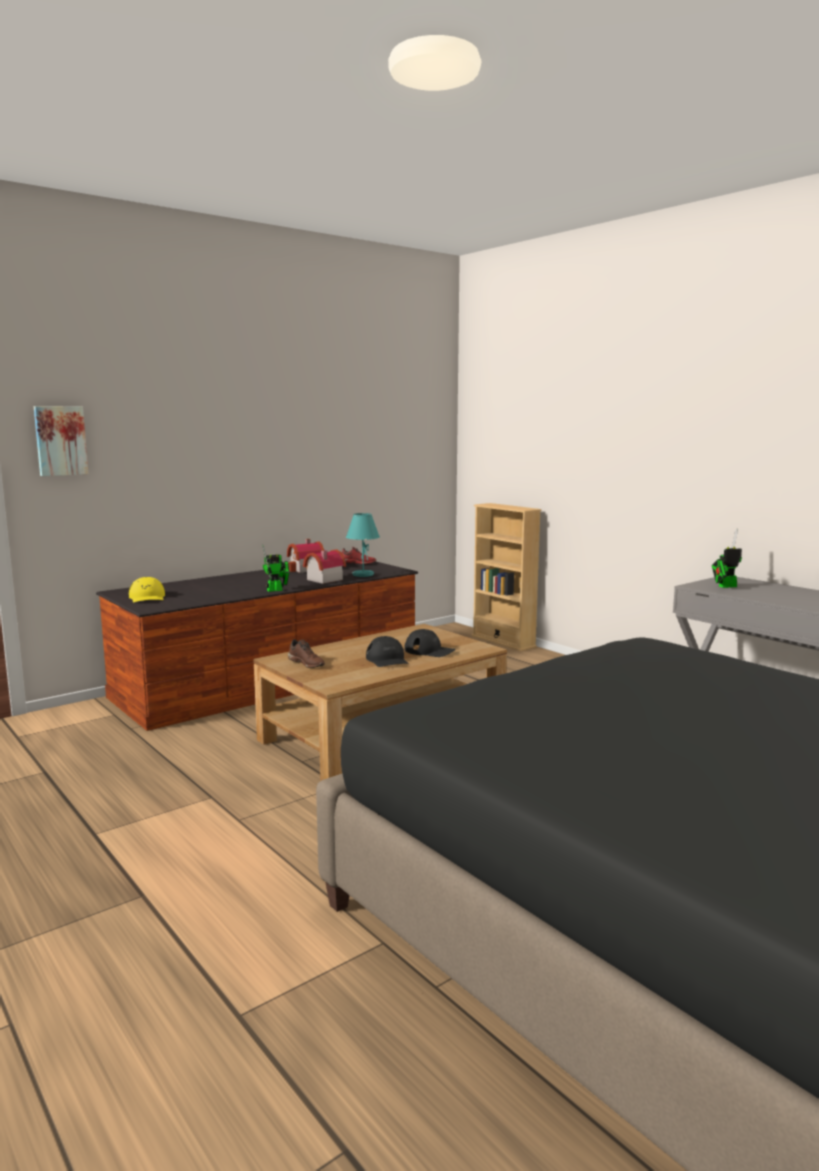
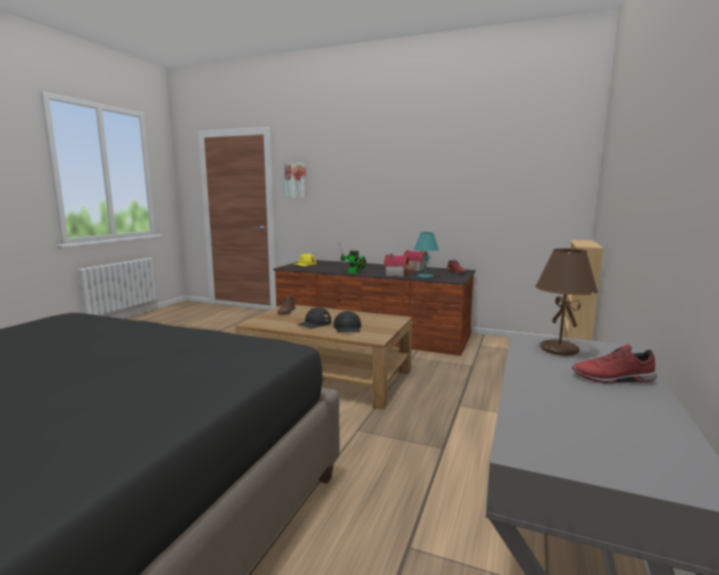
camera: 60 degrees right, 0 degrees up
toy robot [712,529,742,588] -> brown table lamp [535,248,598,356]
none -> red shoe [572,345,657,383]

